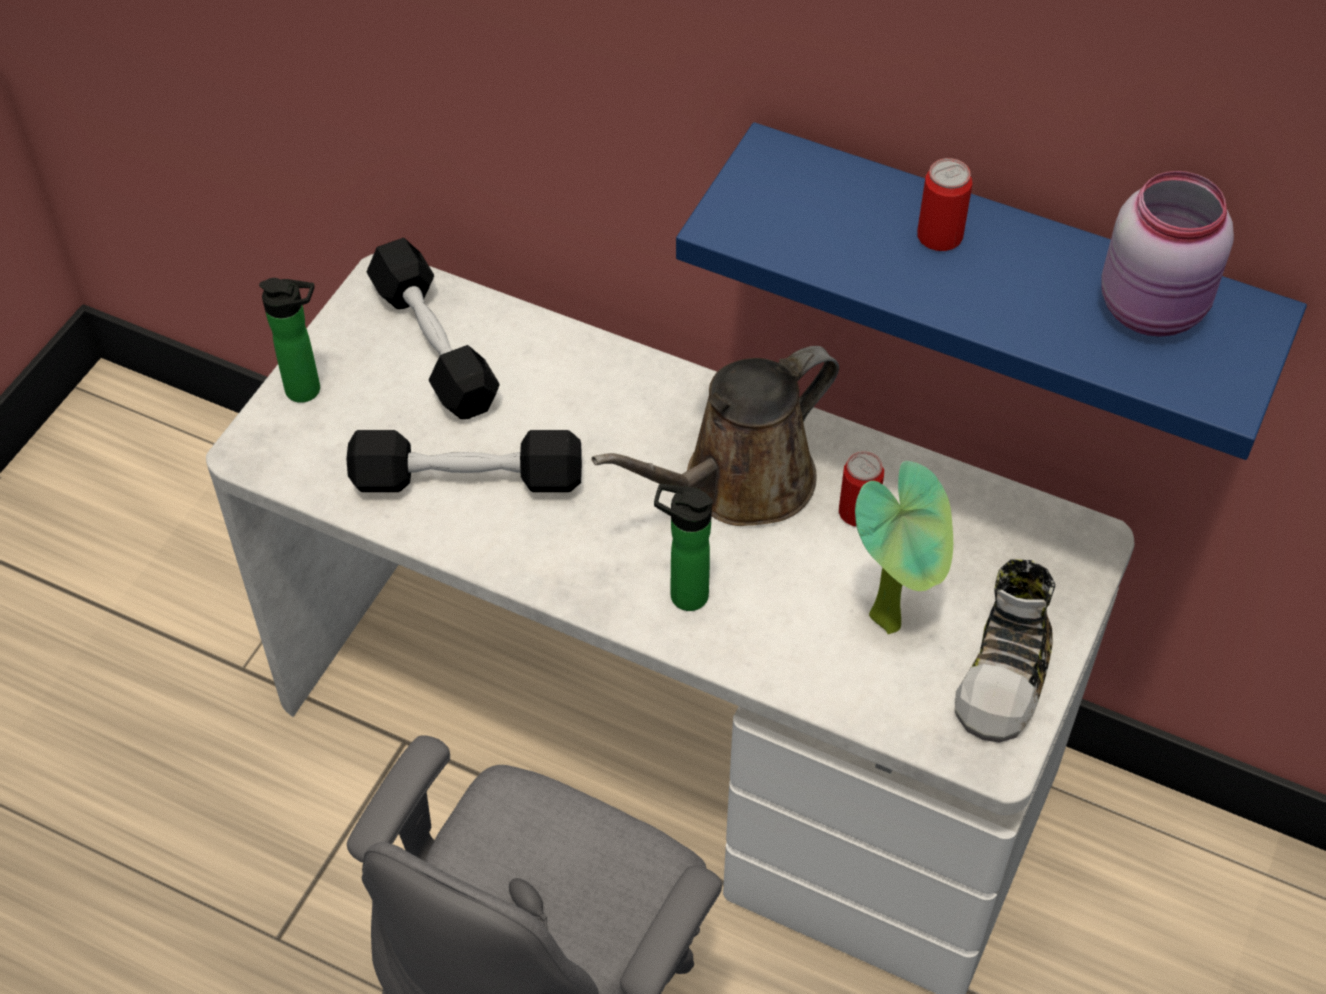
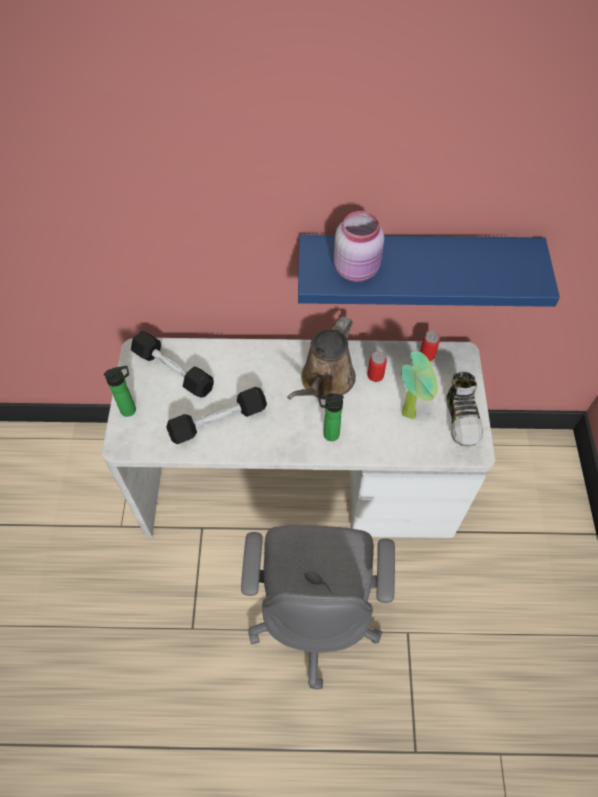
camera: 25 degrees left, 5 degrees up
can [917,158,972,251] -> can moved to [420,331,440,361]
pink jar [1101,171,1234,337] -> pink jar moved to [334,211,384,282]

